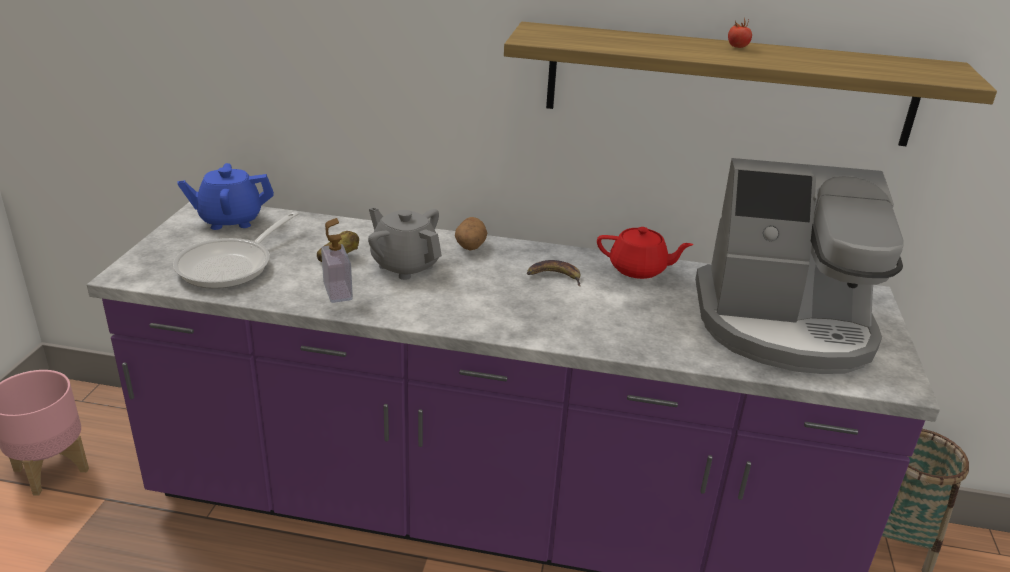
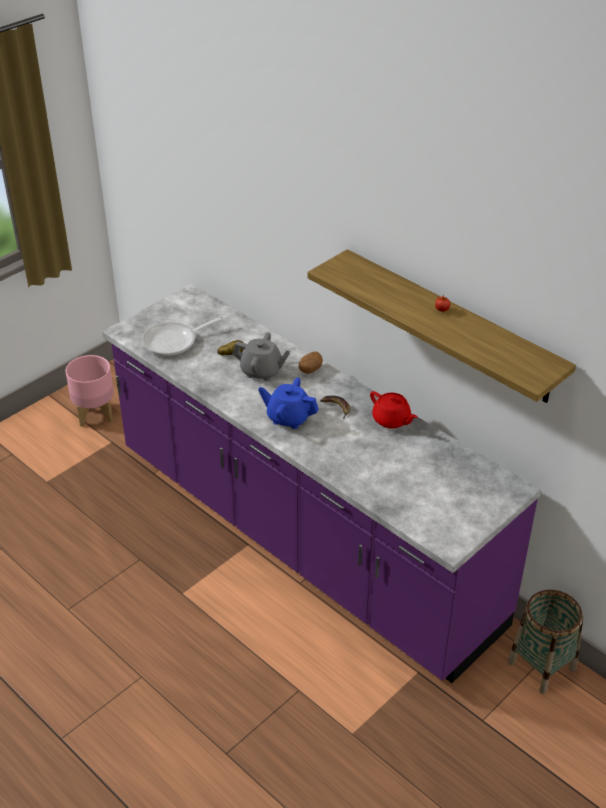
camera: 35 degrees right, 10 degrees up
blue teapot [177,163,274,230] -> blue teapot moved to [258,377,319,429]
soap dispenser [321,218,353,303] -> none
grey teapot [368,207,442,280] -> grey teapot turned 120 degrees clockwise [232,332,290,381]
coffee machine [695,158,904,374] -> none

